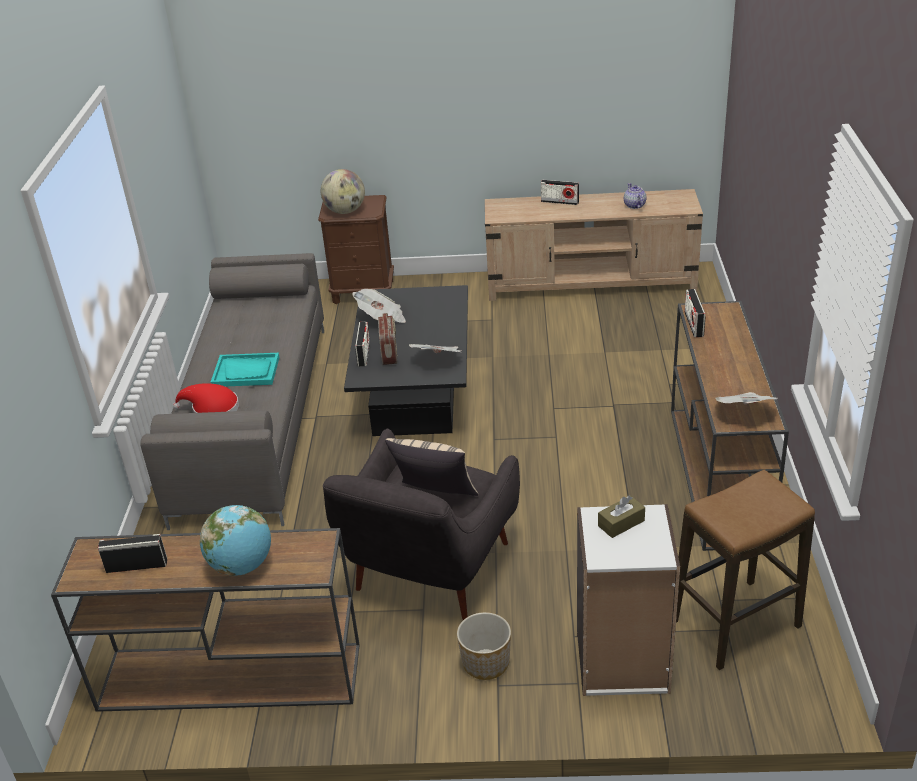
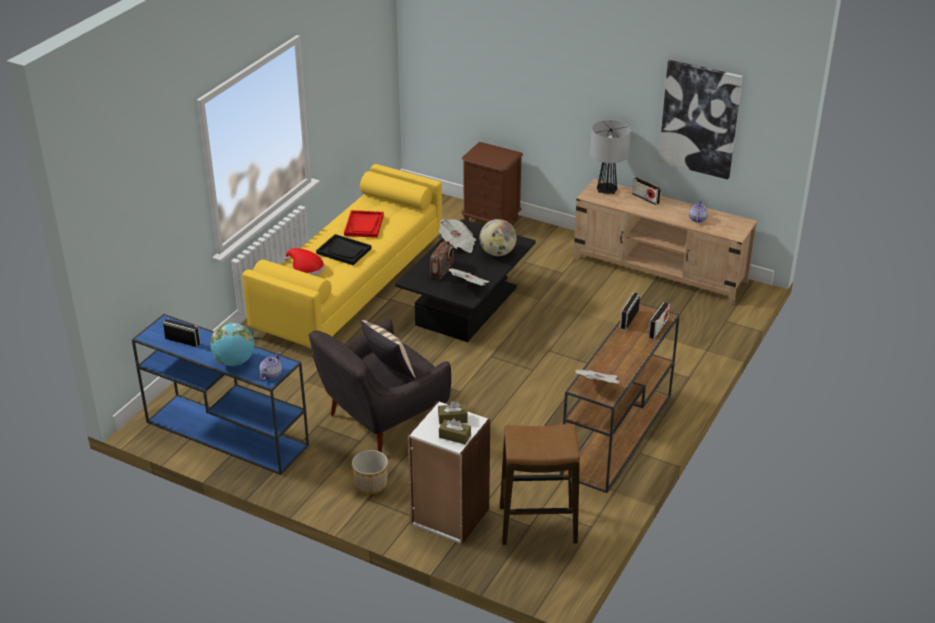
camera: 25 degrees right, 0 degrees up
brown console table [51,528,360,712] -> blue console table [132,314,309,475]
grey sofa [140,253,324,530] -> yellow sofa [242,164,442,349]
turquoise tray [211,353,280,386] -> black tray [316,234,372,265]
globe [321,169,365,214] -> globe moved to [480,219,517,256]
radio [355,322,370,367] -> radio moved to [648,302,670,339]
none -> teapot [259,352,282,380]
none -> red tray [344,210,384,238]
none -> brown tissue box [439,418,471,444]
none -> table lamp [590,120,631,194]
none -> picture [658,60,743,180]

